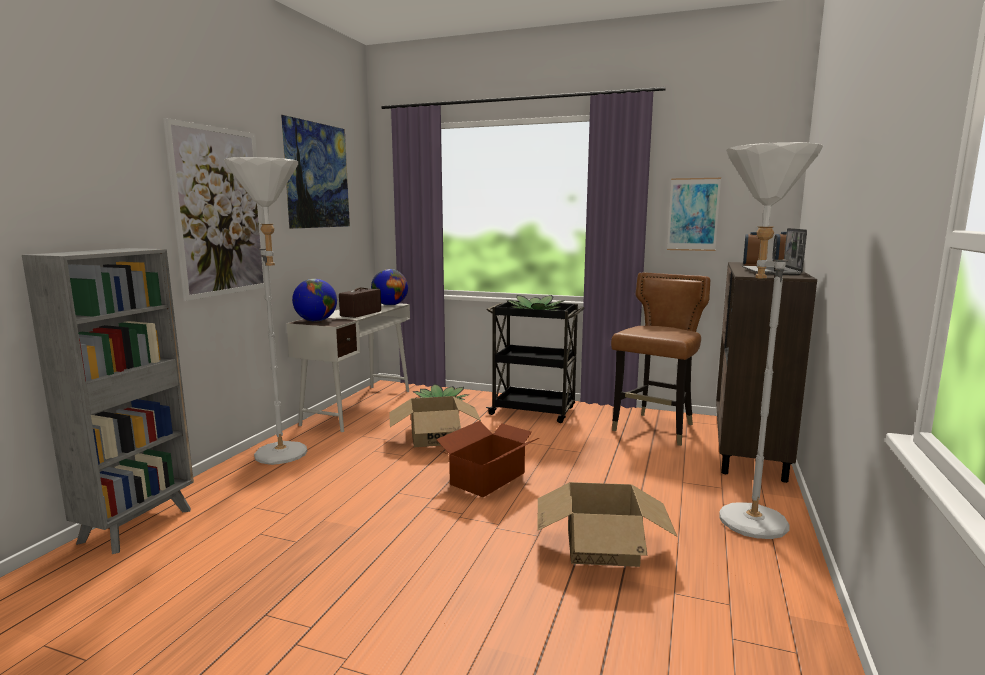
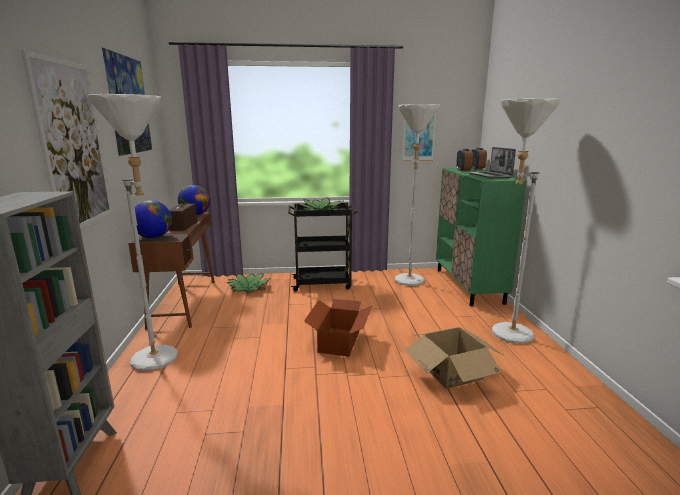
camera: 25 degrees left, 5 degrees up
white desk [287,303,410,432] -> brown desk [128,212,215,330]
cardboard box [389,396,481,447] -> none
brown chair [611,273,710,446] -> white floor lamp [395,104,440,286]
brown cabinet [716,262,817,483] -> green cabinet [436,168,527,306]

